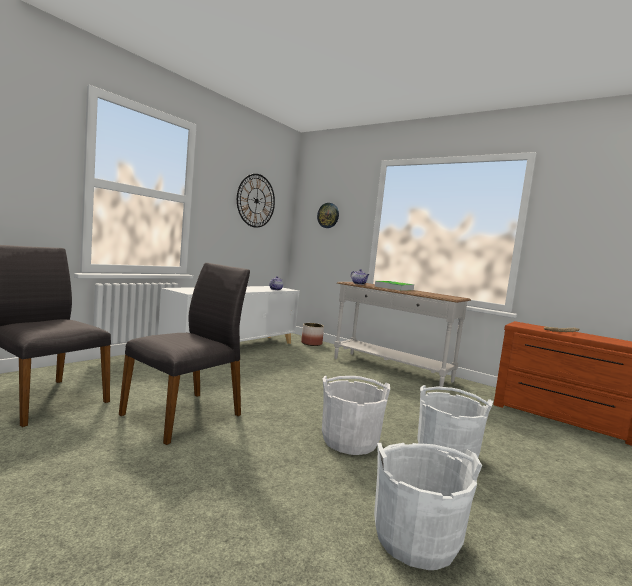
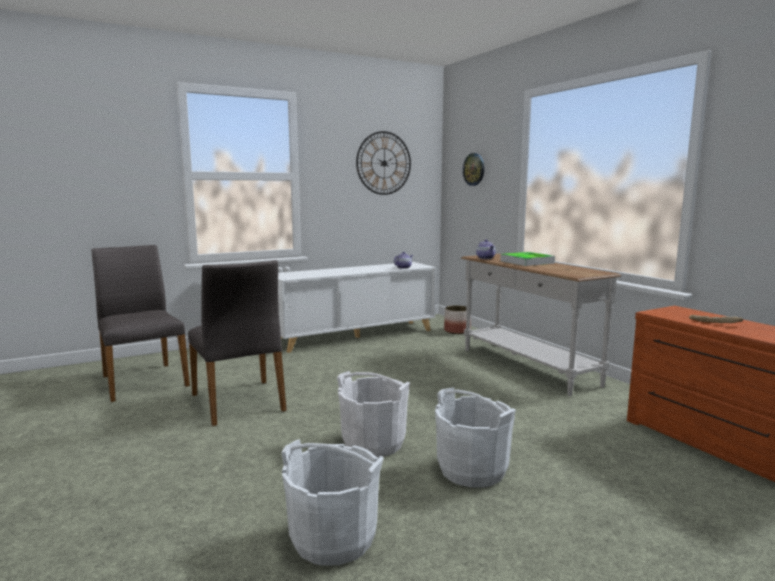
camera: 25 degrees right, 5 degrees up
grey chair [119,263,250,445] -> grey chair turned 90 degrees clockwise [188,260,287,426]

